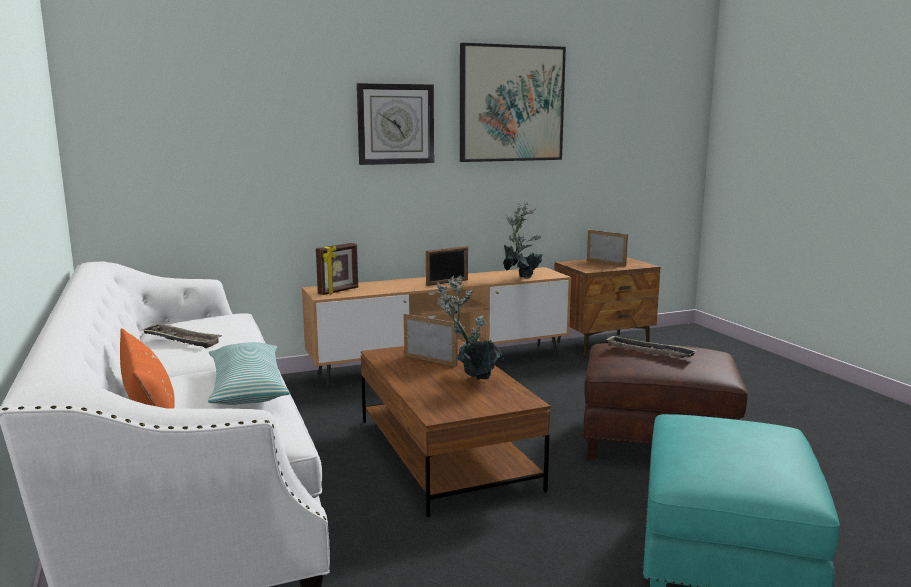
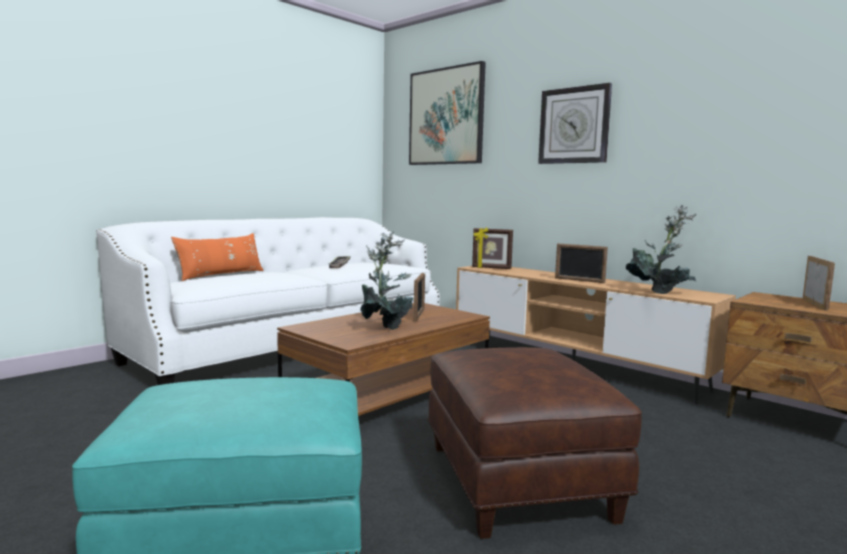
camera: 65 degrees right, 5 degrees down
pillow [208,342,290,405] -> none
picture [460,43,566,162] -> picture moved to [409,61,486,165]
tray [605,335,696,358] -> none

